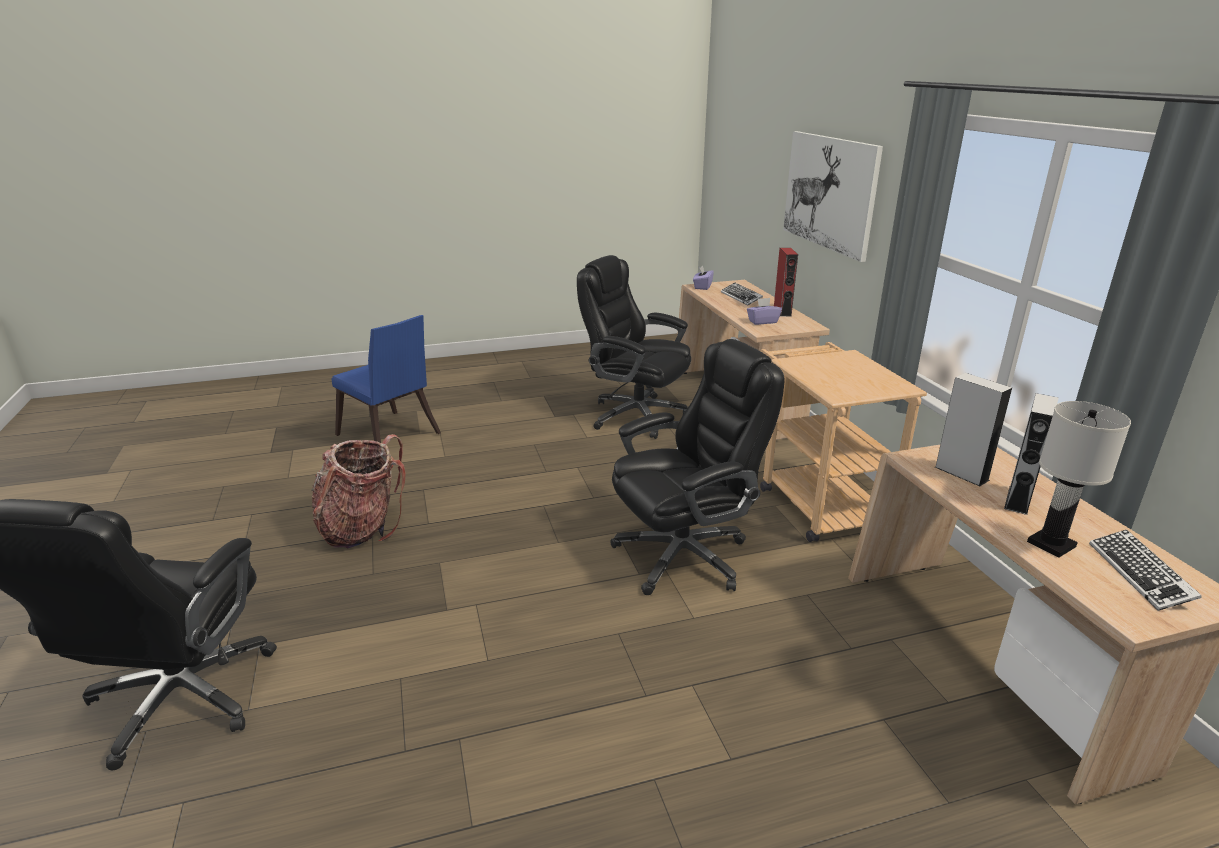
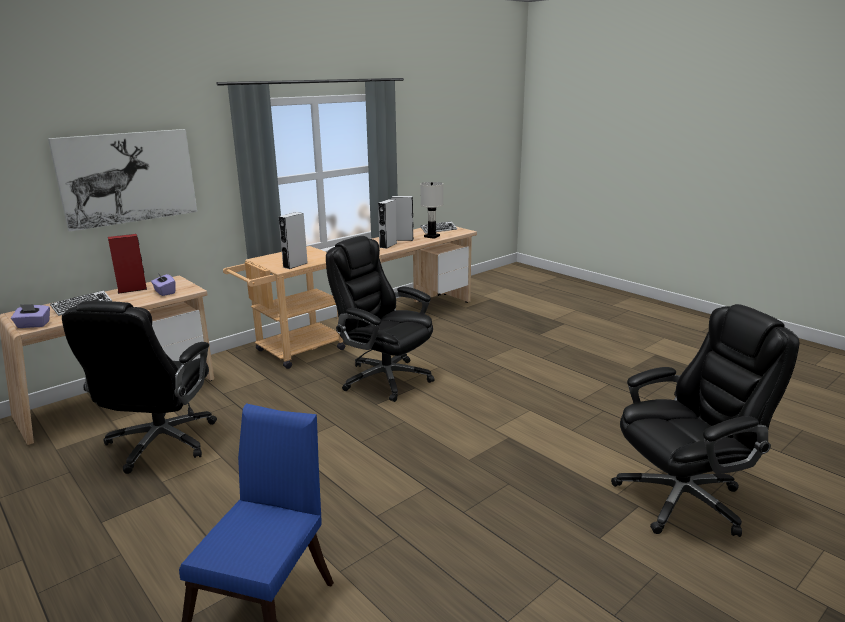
camera: 115 degrees left, 5 degrees down
backpack [312,434,406,548] -> none
none -> grey speaker [278,212,308,269]

